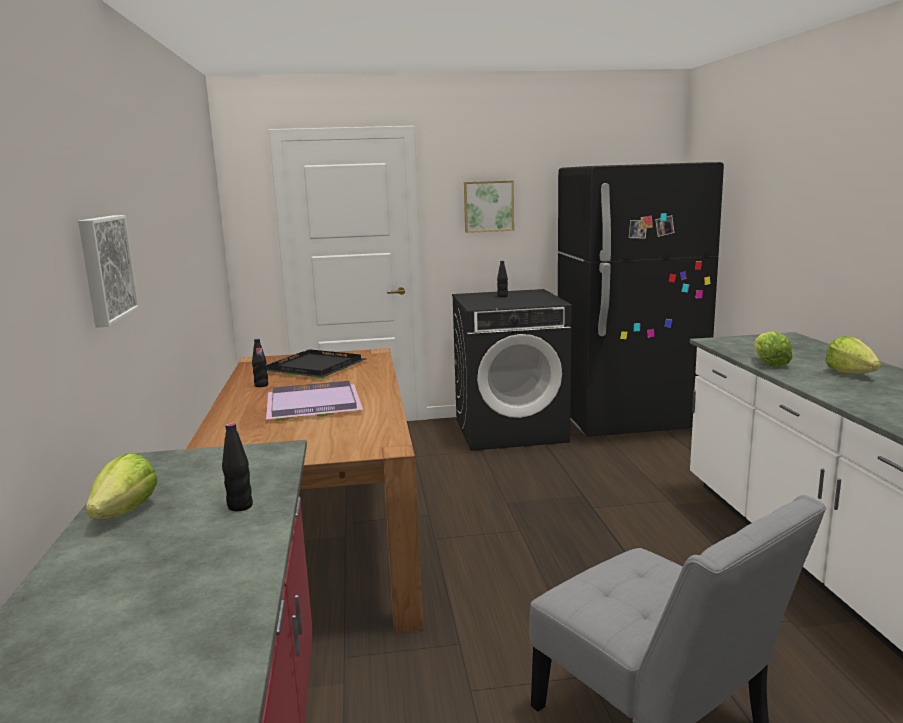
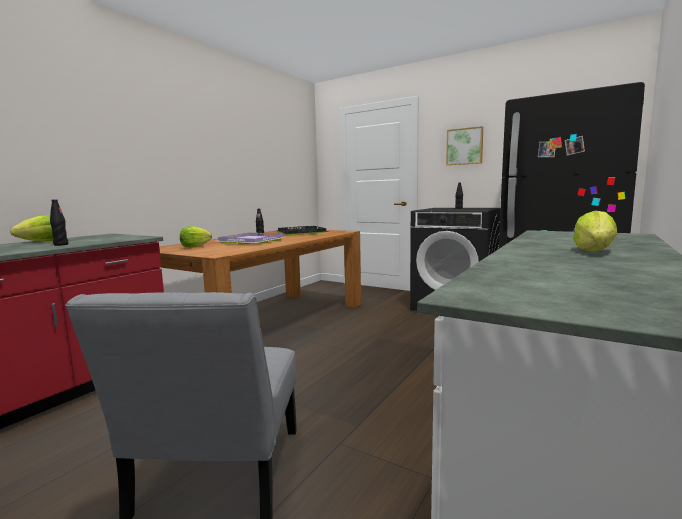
camera: 40 degrees right, 5 degrees down
picture [78,215,139,328] -> none
lettuce [754,331,792,367] -> lettuce moved to [180,226,212,248]

